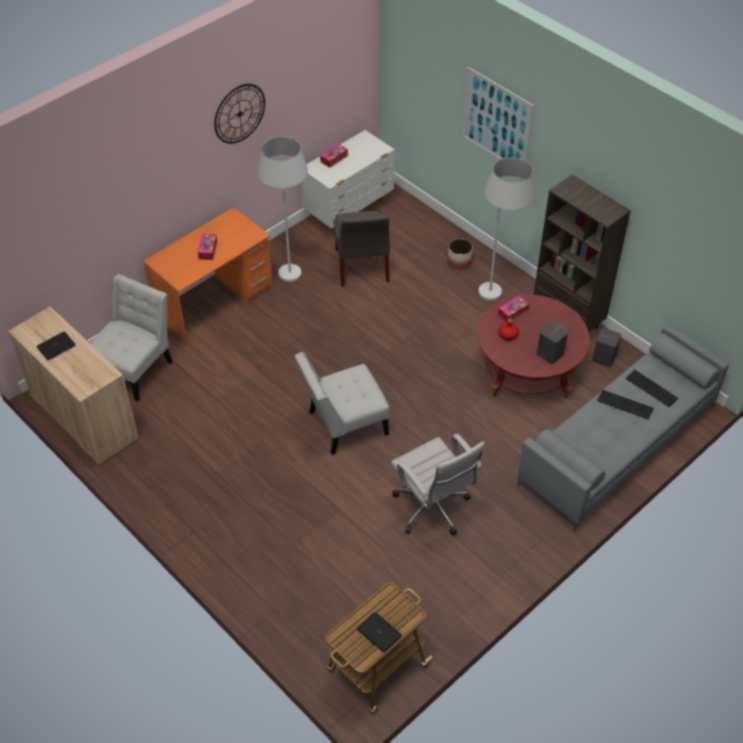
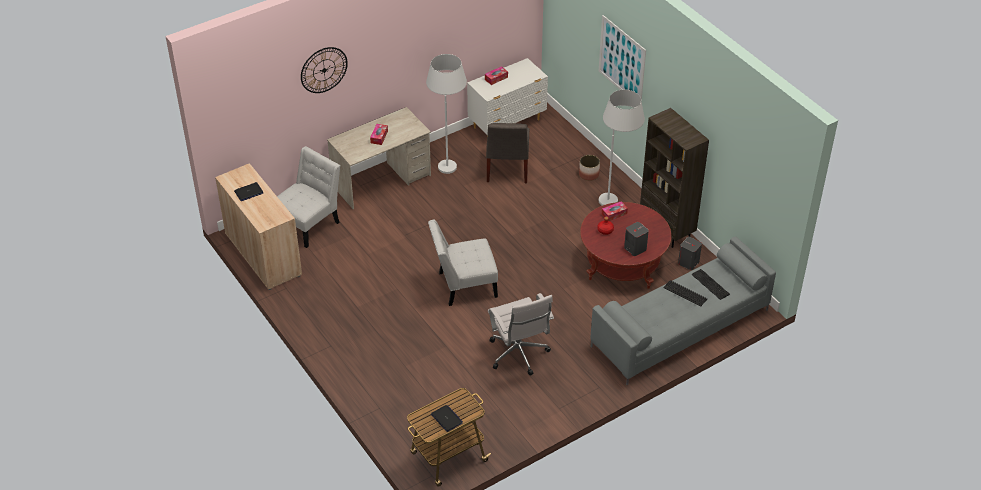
camera: 10 degrees right, 5 degrees down
orange desk [143,207,273,342] -> beige desk [327,107,431,209]
wall clock [214,84,265,144] -> wall clock moved to [301,47,348,93]

